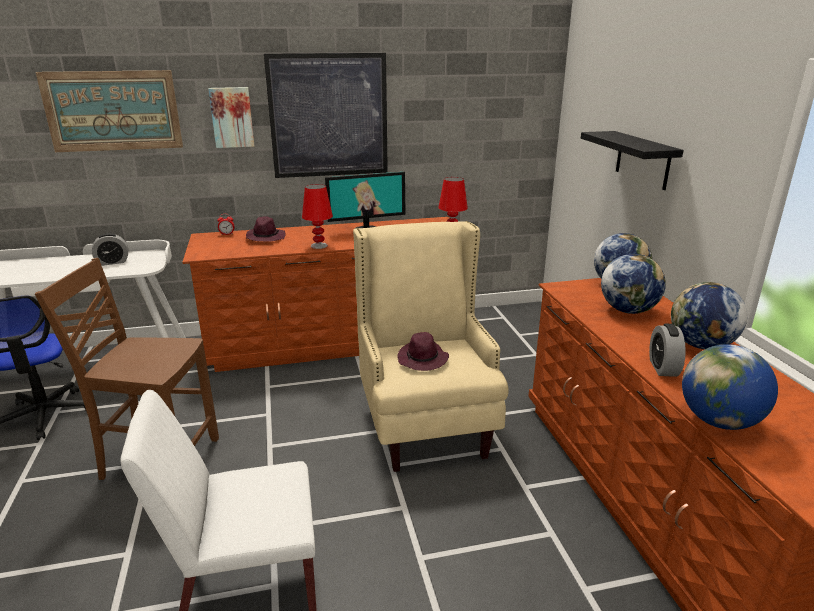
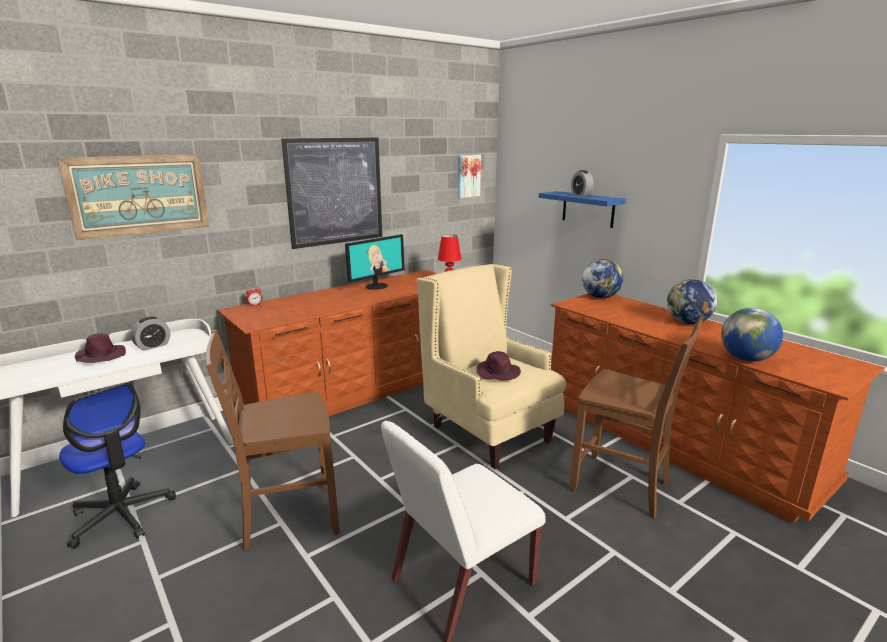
camera: 25 degrees left, 5 degrees down
picture [208,87,254,148] -> picture moved to [458,155,481,198]
purple hat [246,216,285,242] -> purple hat moved to [75,333,126,363]
red table lamp [302,184,333,249] -> none
black shelf [581,131,684,190] -> blue shelf [539,191,626,228]
globe [601,254,666,314] -> none
alarm clock [649,324,686,377] -> alarm clock moved to [571,170,594,196]
none -> brown chair [570,317,703,518]

